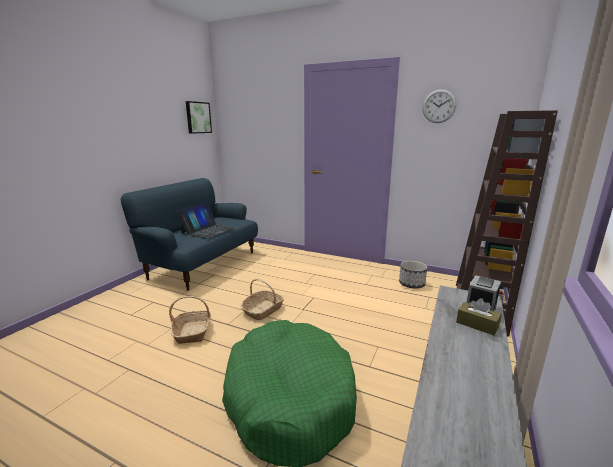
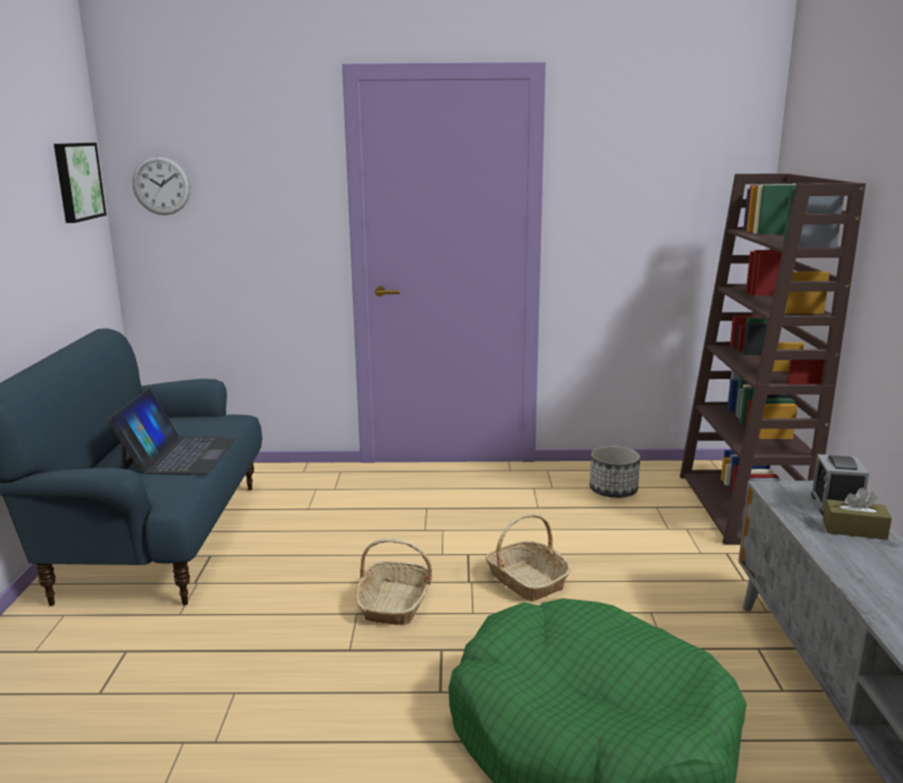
camera: 25 degrees left, 0 degrees up
basket [169,296,211,344] -> basket moved to [485,514,572,601]
wall clock [422,89,456,123] -> wall clock moved to [132,155,191,215]

